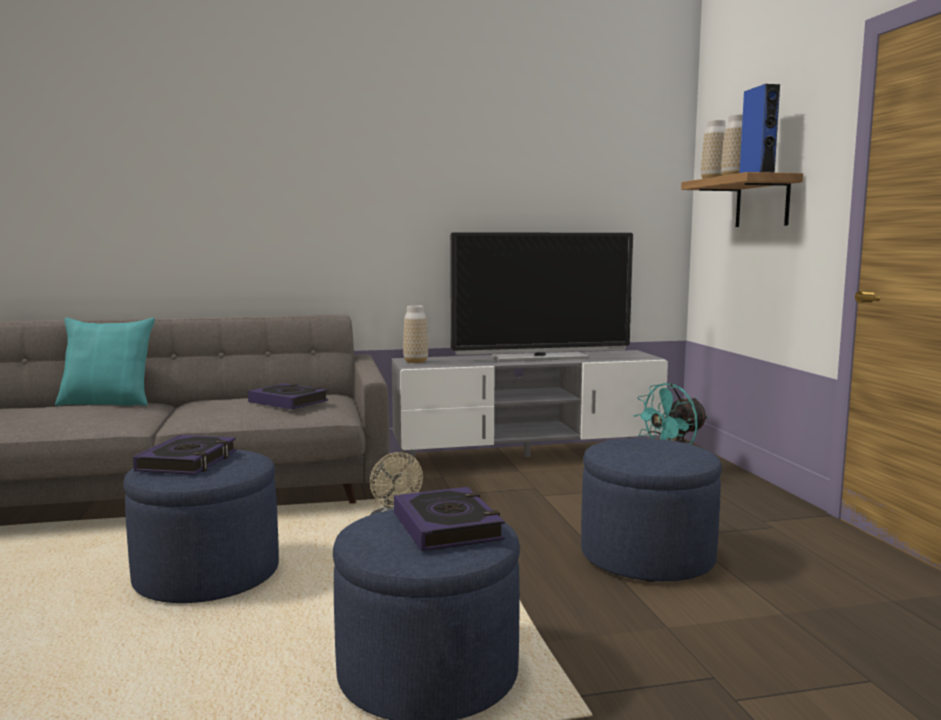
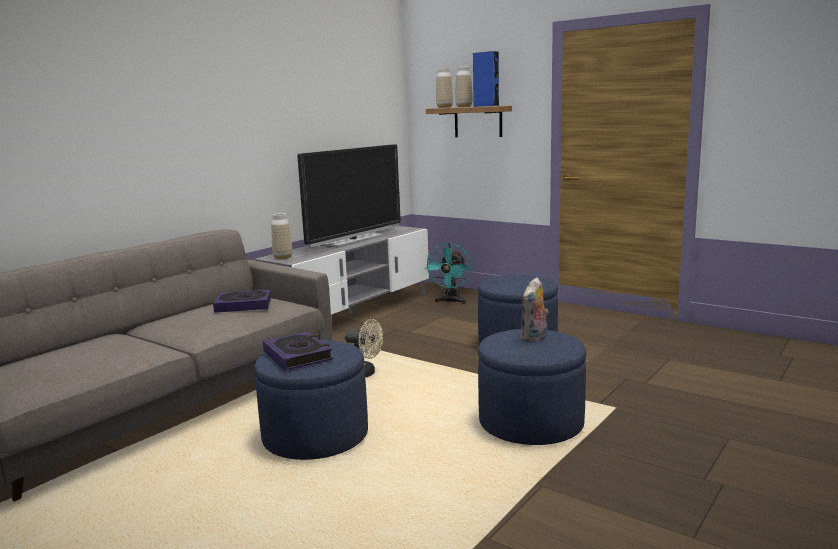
camera: 40 degrees left, 5 degrees up
turquoise pillow [55,318,155,406] -> none
book [394,487,505,551] -> plush toy [521,277,549,341]

